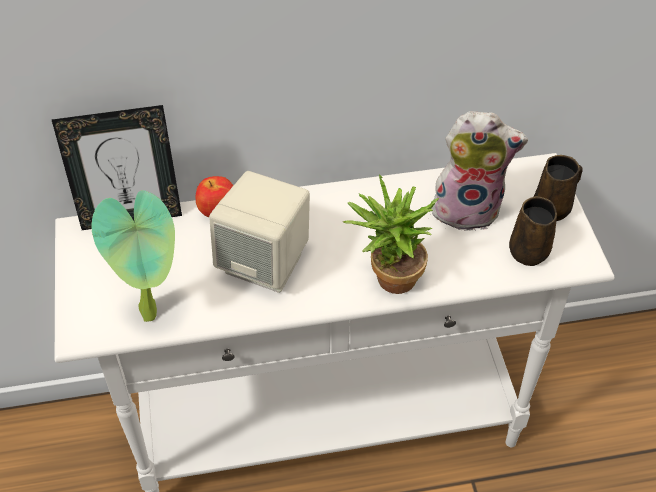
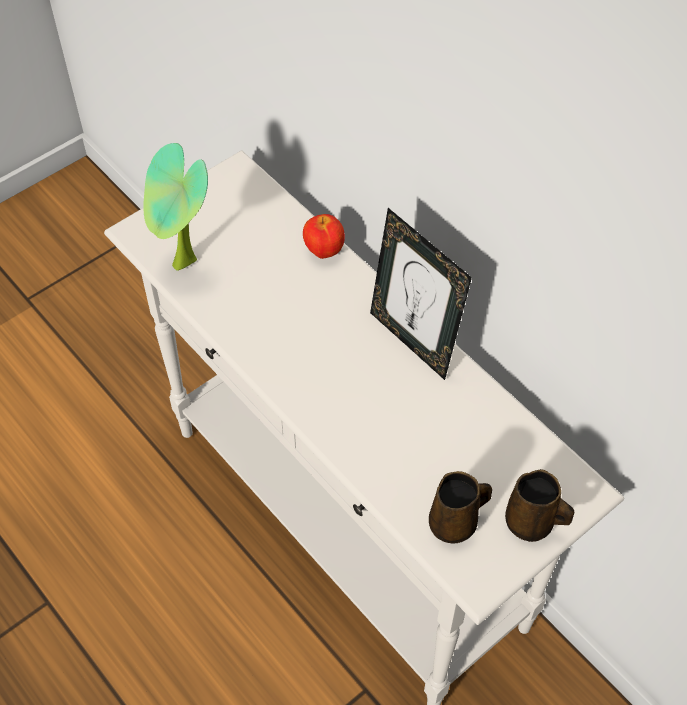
camera: 60 degrees right, 5 degrees up
picture frame [52,105,182,230] -> picture frame moved to [370,208,472,380]
beige speaker [209,171,310,293] -> none
potted plant [343,174,439,294] -> none
plush toy [431,111,528,231] -> none

